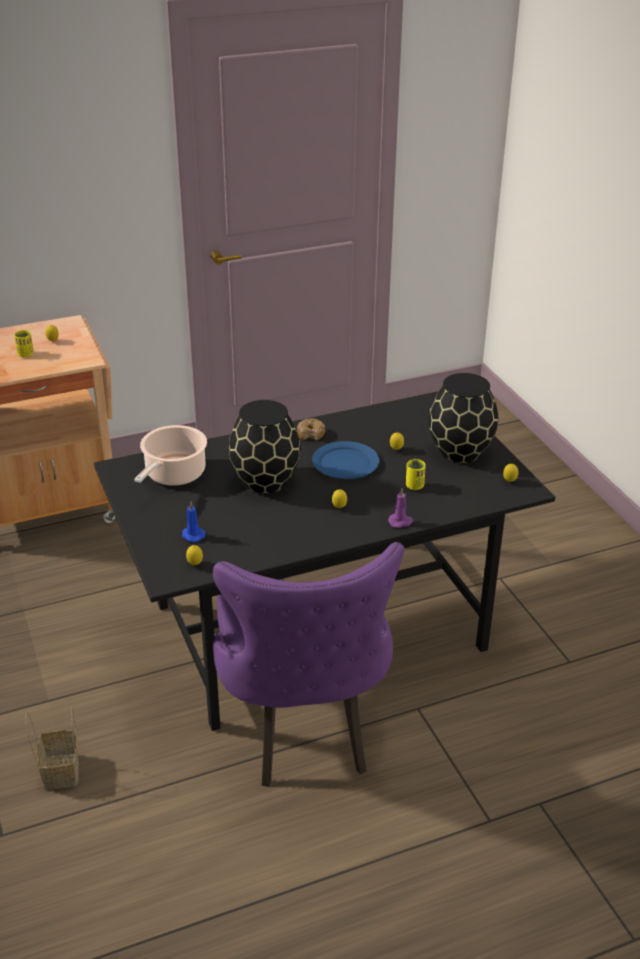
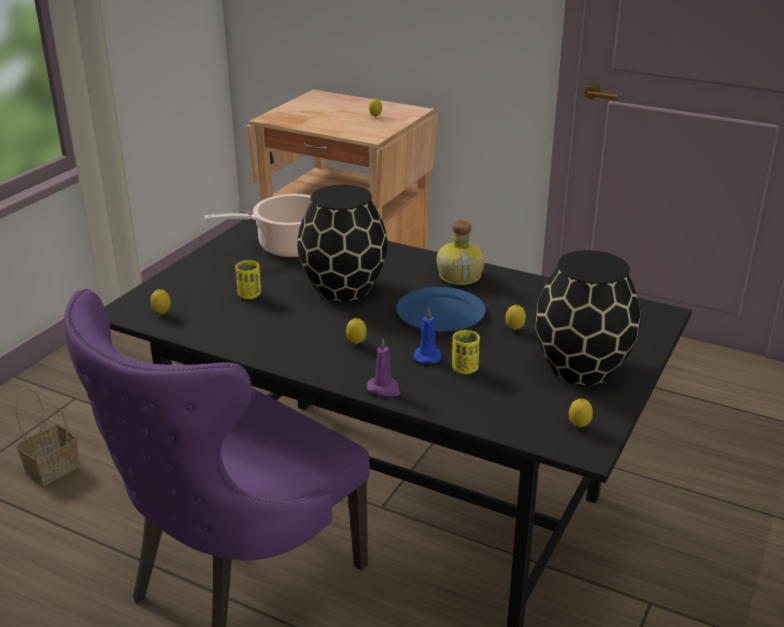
camera: 50 degrees right, 5 degrees down
yellow cup [14,330,33,357] -> yellow cup moved to [235,260,261,299]
blue candle [182,502,206,542] -> blue candle moved to [413,308,442,363]
donut [297,418,326,440] -> bottle [436,220,485,285]

